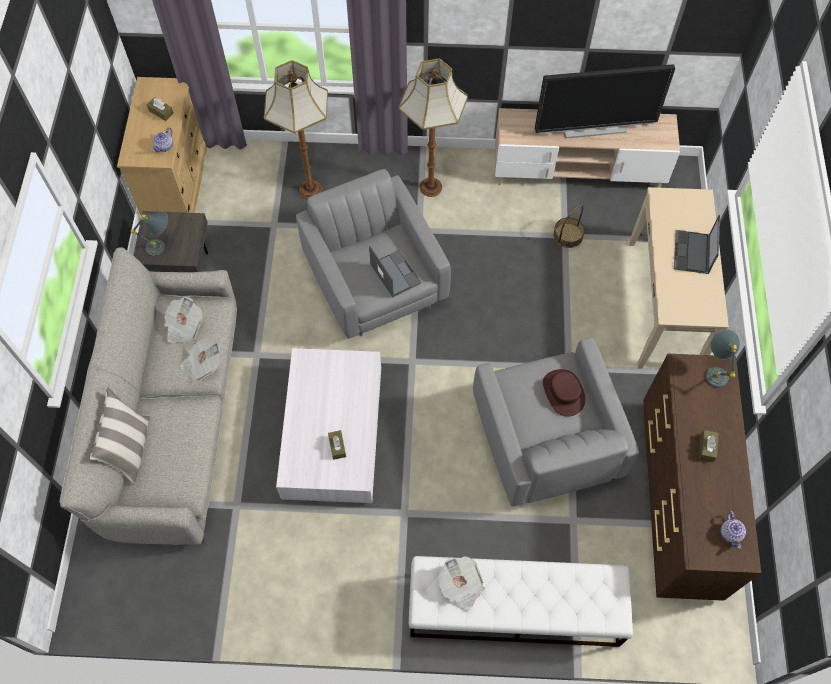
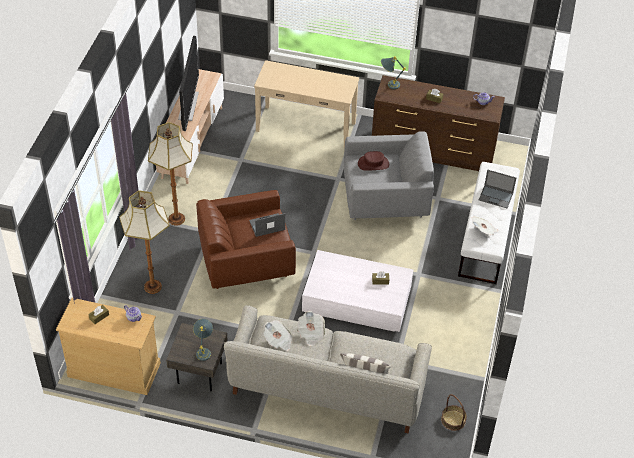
camera: 80 degrees left, 15 degrees down
grey armchair [296,169,451,339] -> brown armchair [196,190,296,289]
basket [553,204,585,248] -> basket moved to [441,394,467,431]
laptop [674,215,720,274] -> laptop moved to [479,169,516,209]

